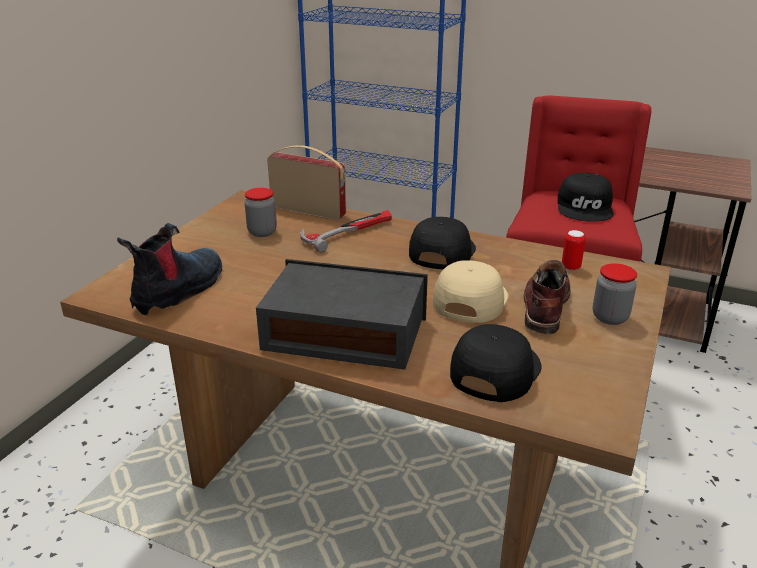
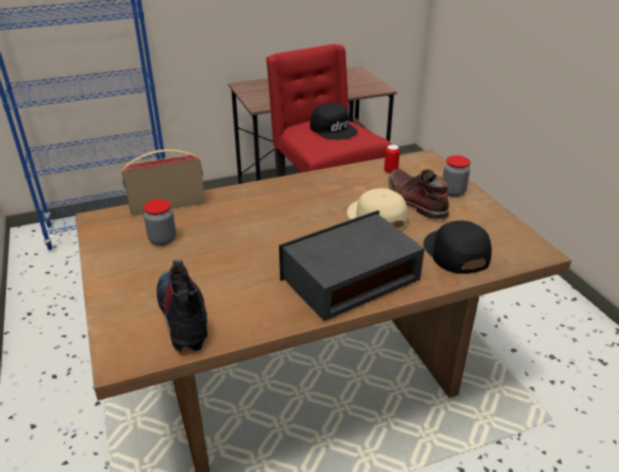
camera: 45 degrees left, 5 degrees up
hammer [300,210,392,253] -> none
black cap [409,217,476,270] -> none

